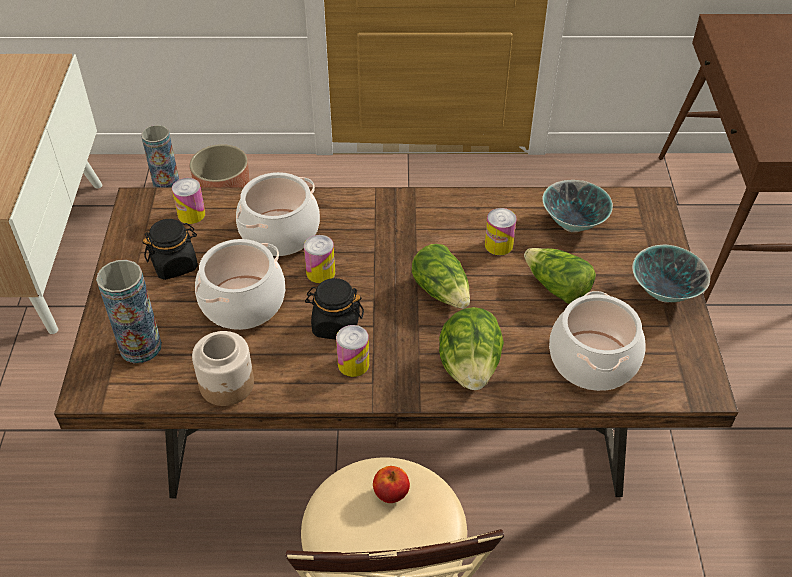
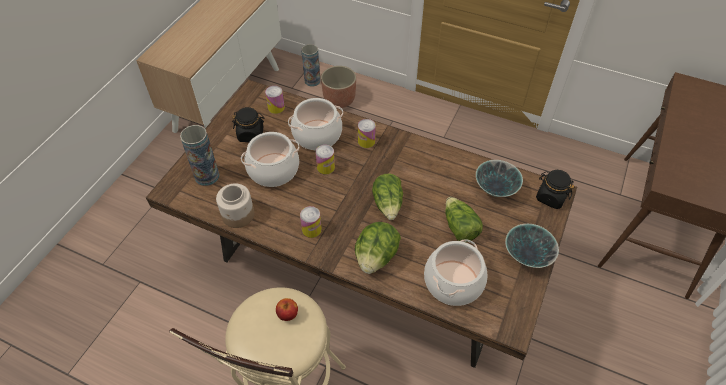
camera: 25 degrees right, 5 degrees up
black jar [305,278,364,339] -> black jar moved to [536,170,574,209]
can [485,208,516,255] -> can moved to [358,119,376,148]

